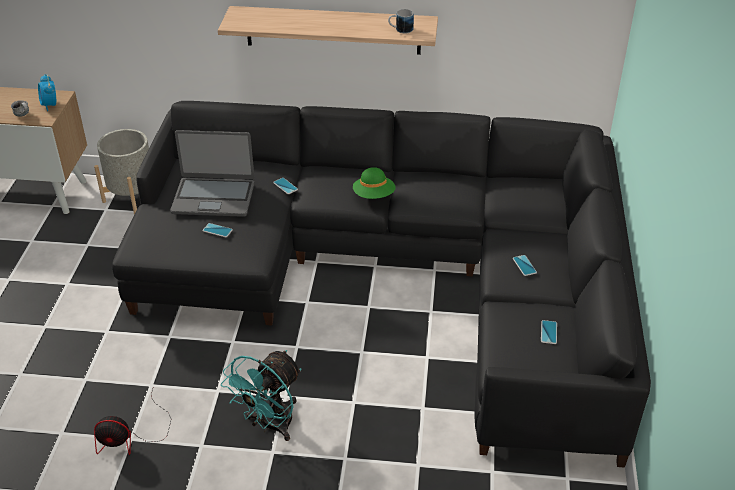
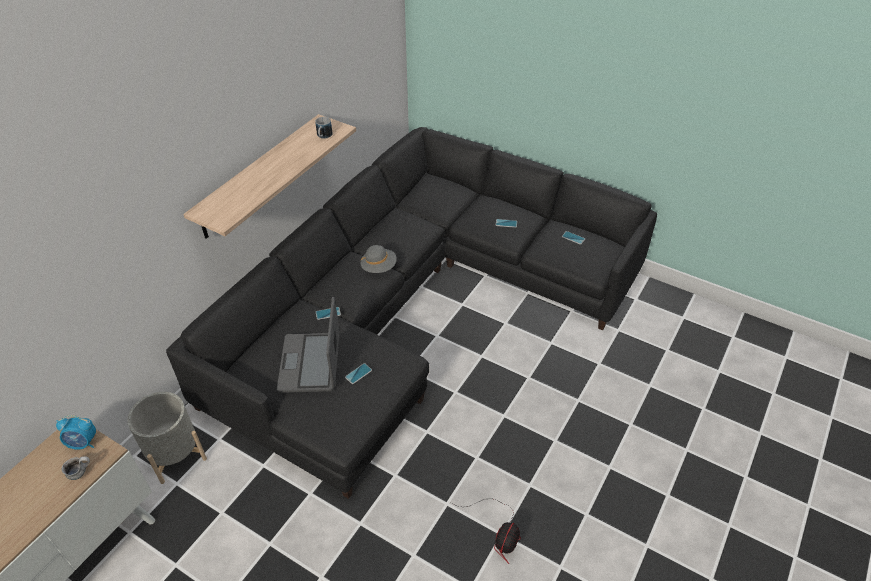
camera: 65 degrees left, 5 degrees up
laptop [170,130,254,217] -> laptop turned 150 degrees clockwise [277,297,340,393]
turquoise fan [221,350,301,441] -> none
green hat [353,167,396,199] -> grey hat [361,245,397,273]

